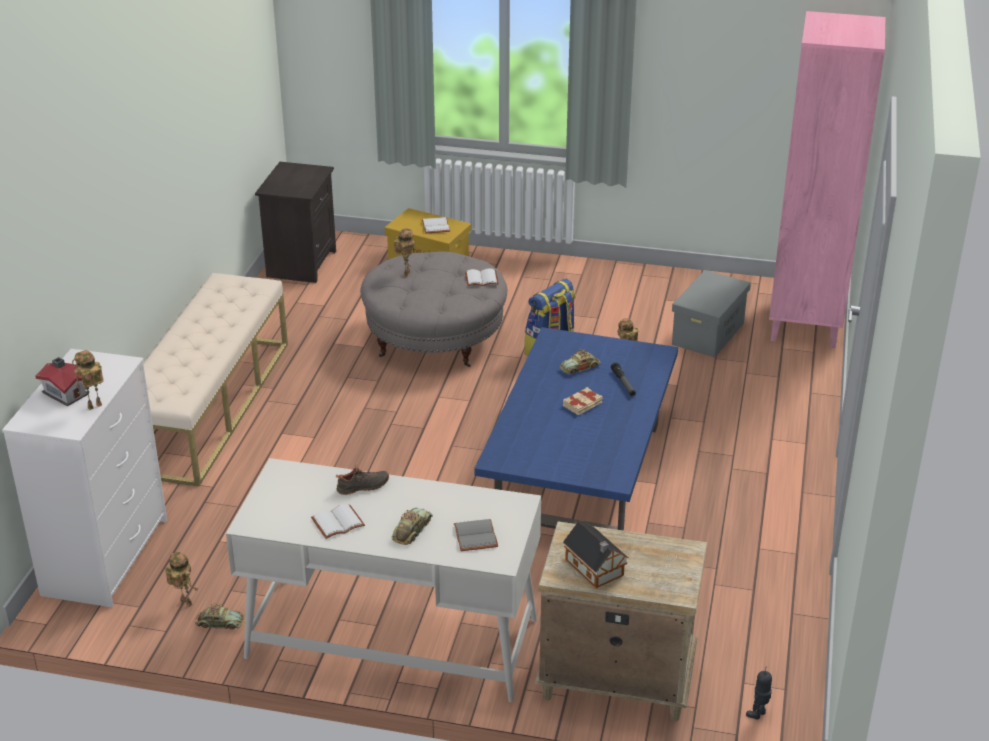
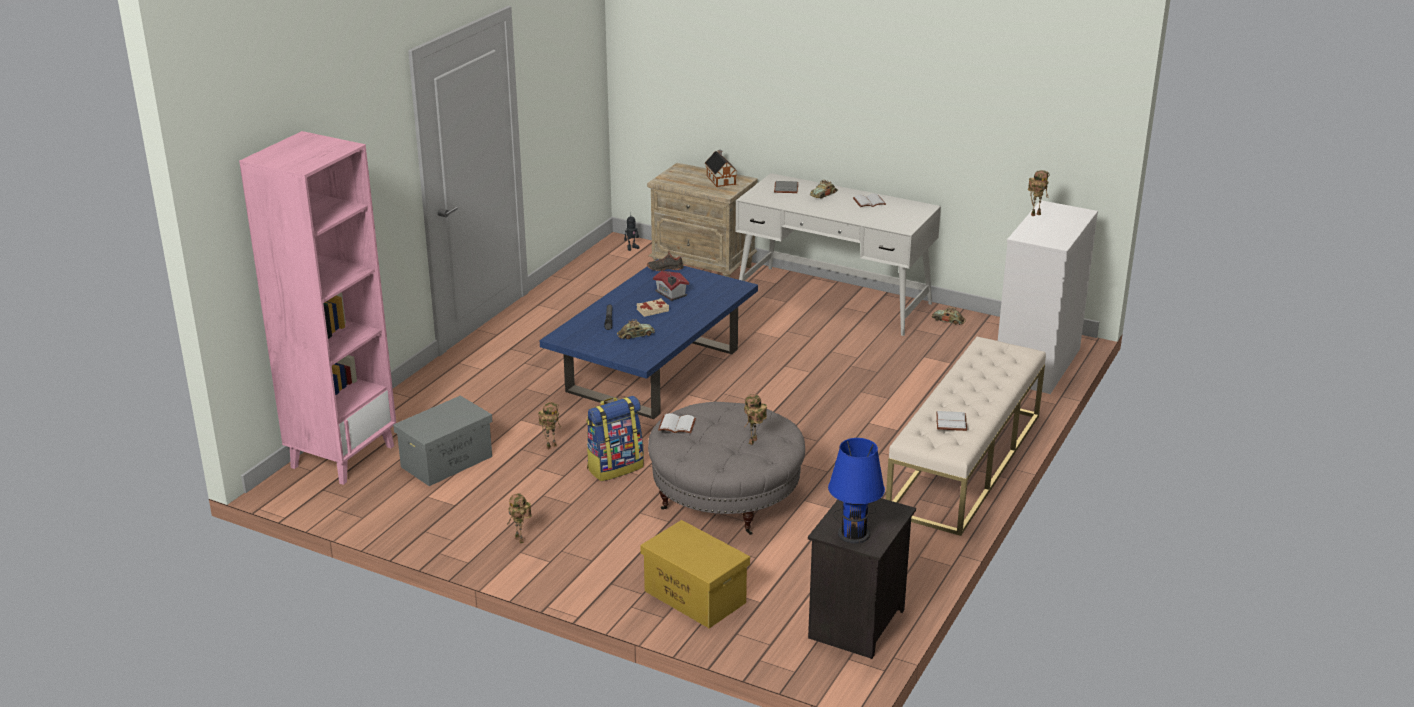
camera: 165 degrees left, 5 degrees down
toy house [35,357,88,406] -> toy house moved to [653,271,689,301]
toy robot [165,552,198,607] -> toy robot moved to [507,493,532,544]
black shoe [336,465,389,495] -> black shoe moved to [647,250,684,271]
white book [422,217,450,234] -> white book moved to [936,411,967,431]
none -> blue table lamp [828,438,885,544]

